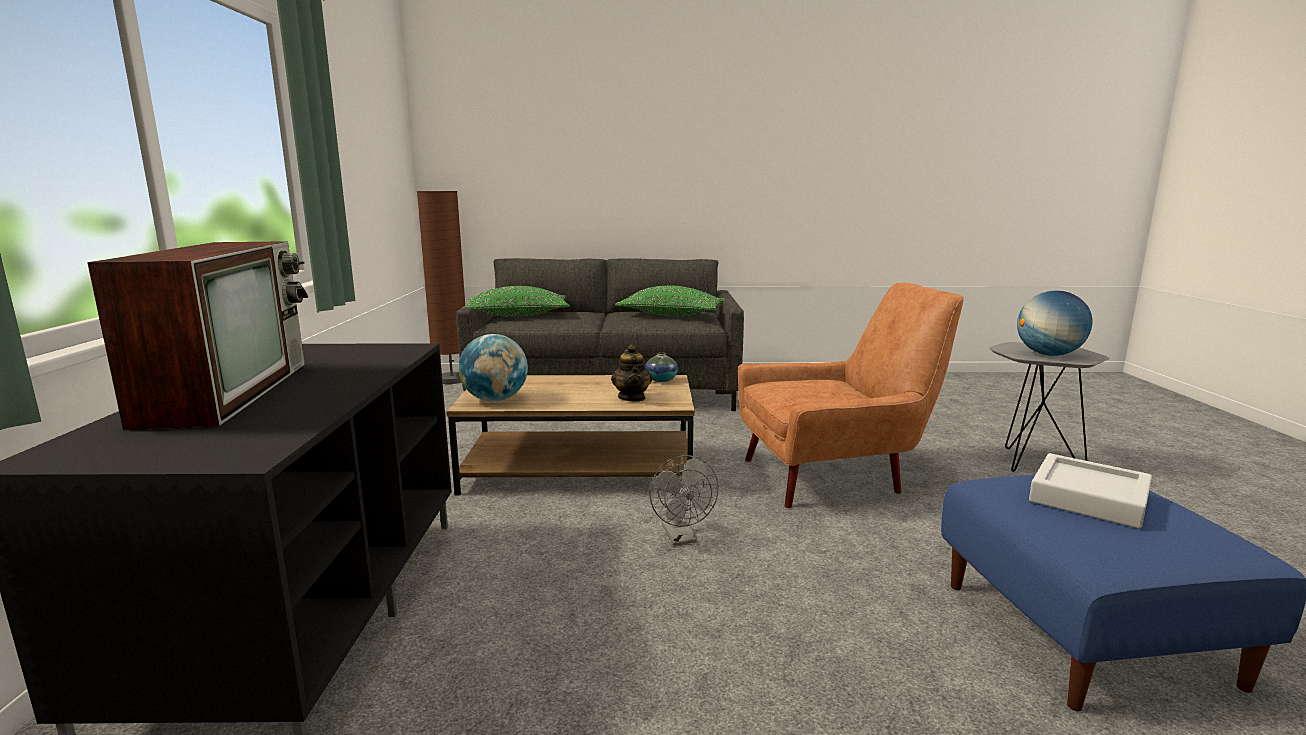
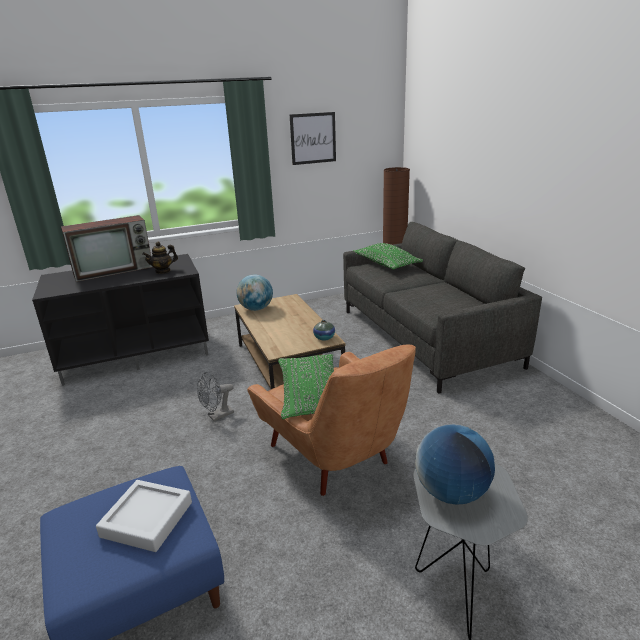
camera: 70 degrees right, 10 degrees up
teapot [611,344,652,402] -> teapot moved to [143,242,178,274]
green pillow [615,285,725,316] -> green pillow moved to [278,354,334,419]
none -> picture [290,112,336,165]

